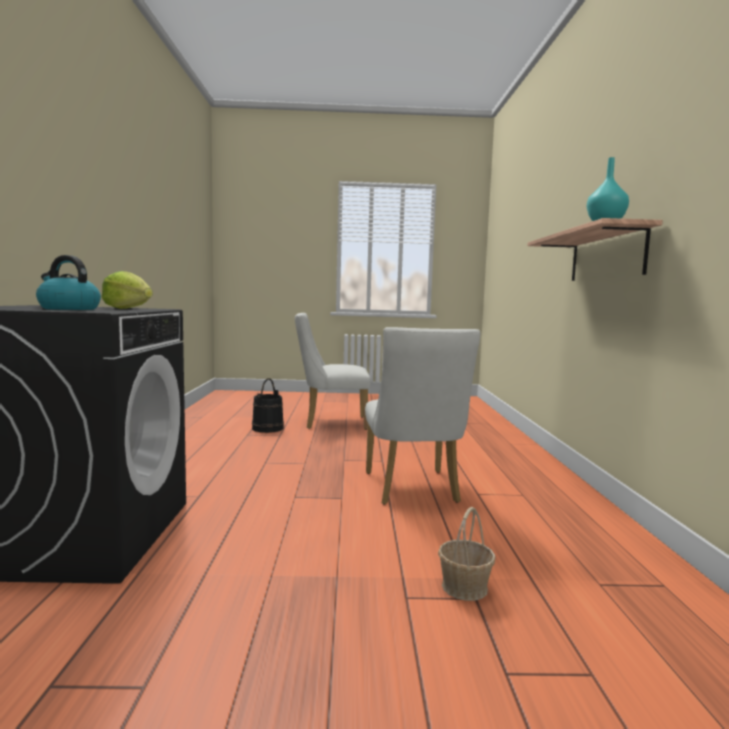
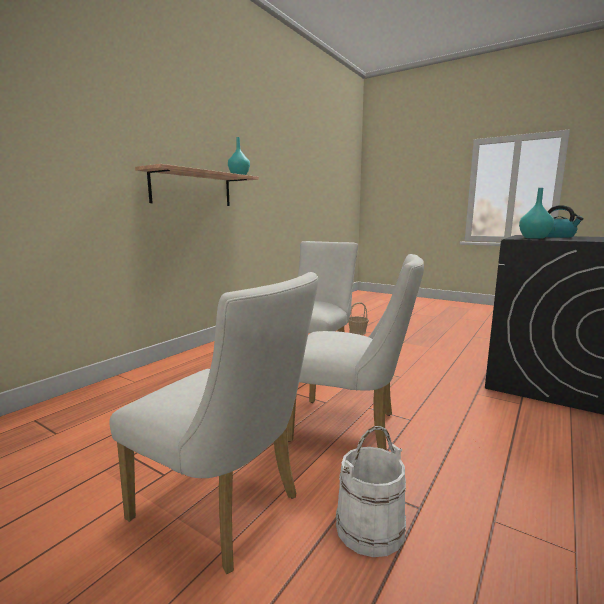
camera: 145 degrees left, 5 degrees up
lettuce [102,271,153,309] -> turquoise vase [519,188,554,239]
black bucket [252,378,284,433] -> white bucket [336,426,406,557]
none -> white chair [287,254,424,450]

